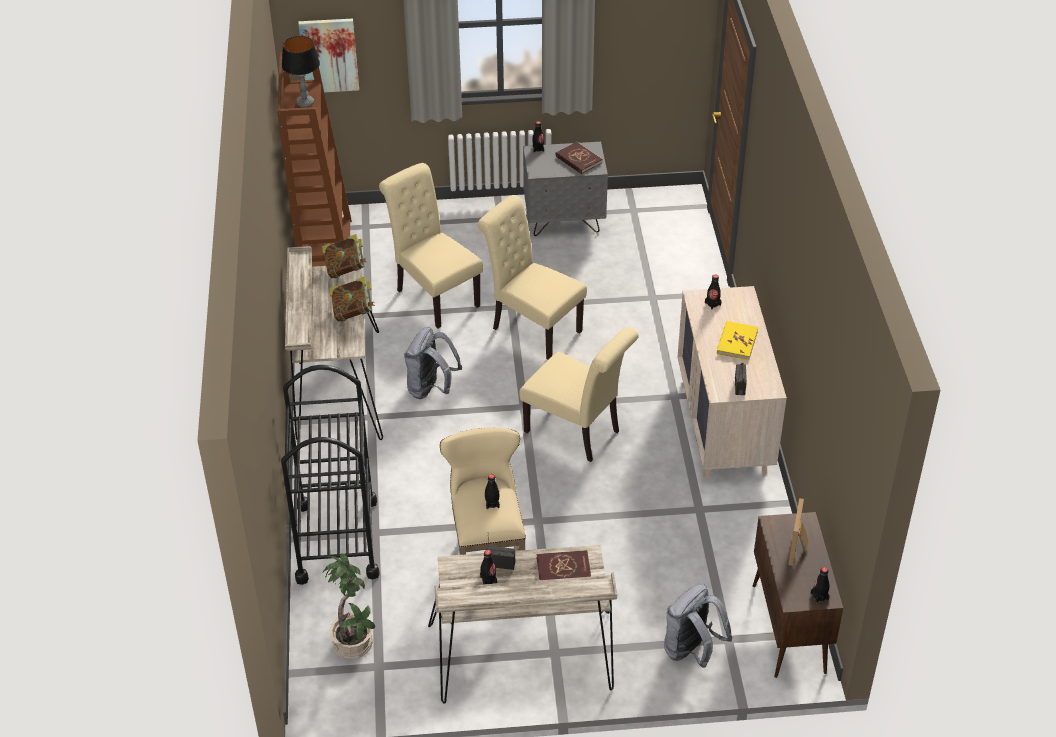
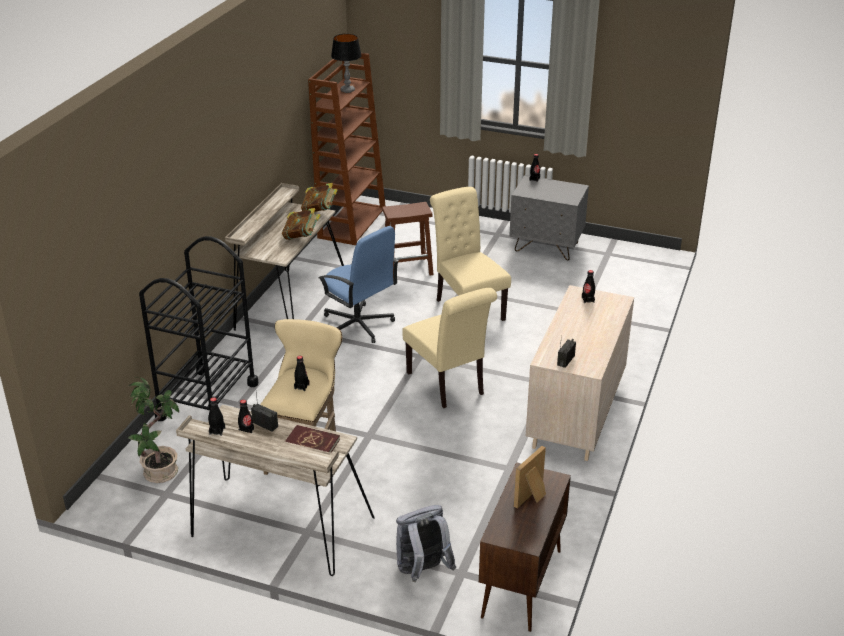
camera: 25 degrees right, 10 degrees down
picture [298,19,359,92] -> none
beige chair [379,163,483,328] -> brown stool [382,202,434,275]
grey backpack [404,327,462,399] -> blue office chair [319,226,399,343]
red book [556,142,602,174] -> none
yellow book [717,321,758,360] -> none
black bottle [811,567,830,604] -> black bottle moved to [208,397,225,436]

